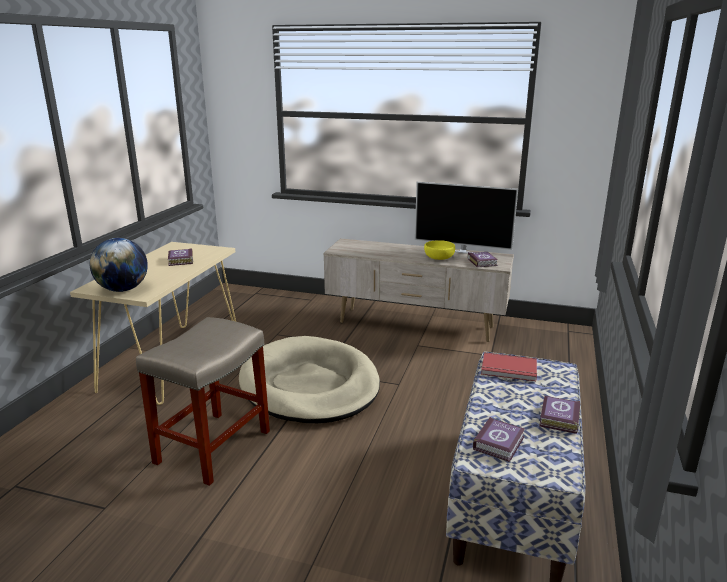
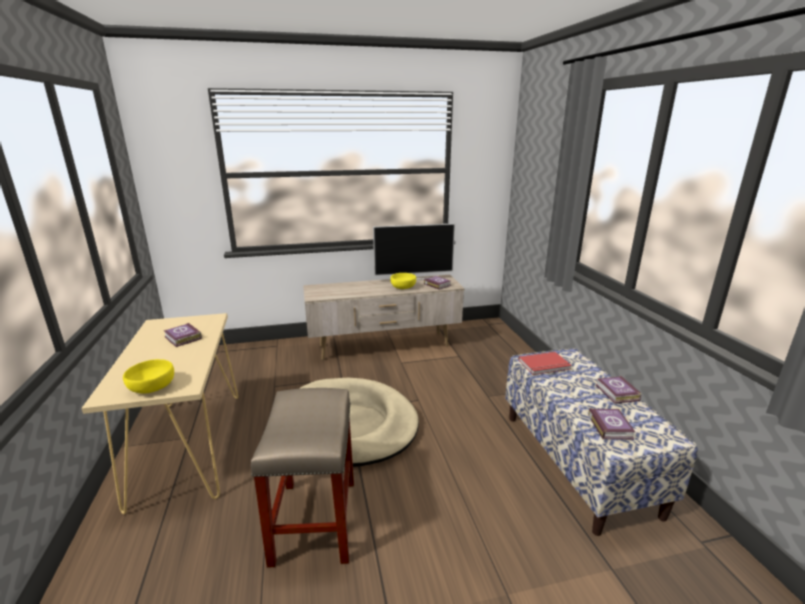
camera: 30 degrees left, 0 degrees up
globe [90,238,148,292] -> yellow bowl [123,359,174,394]

